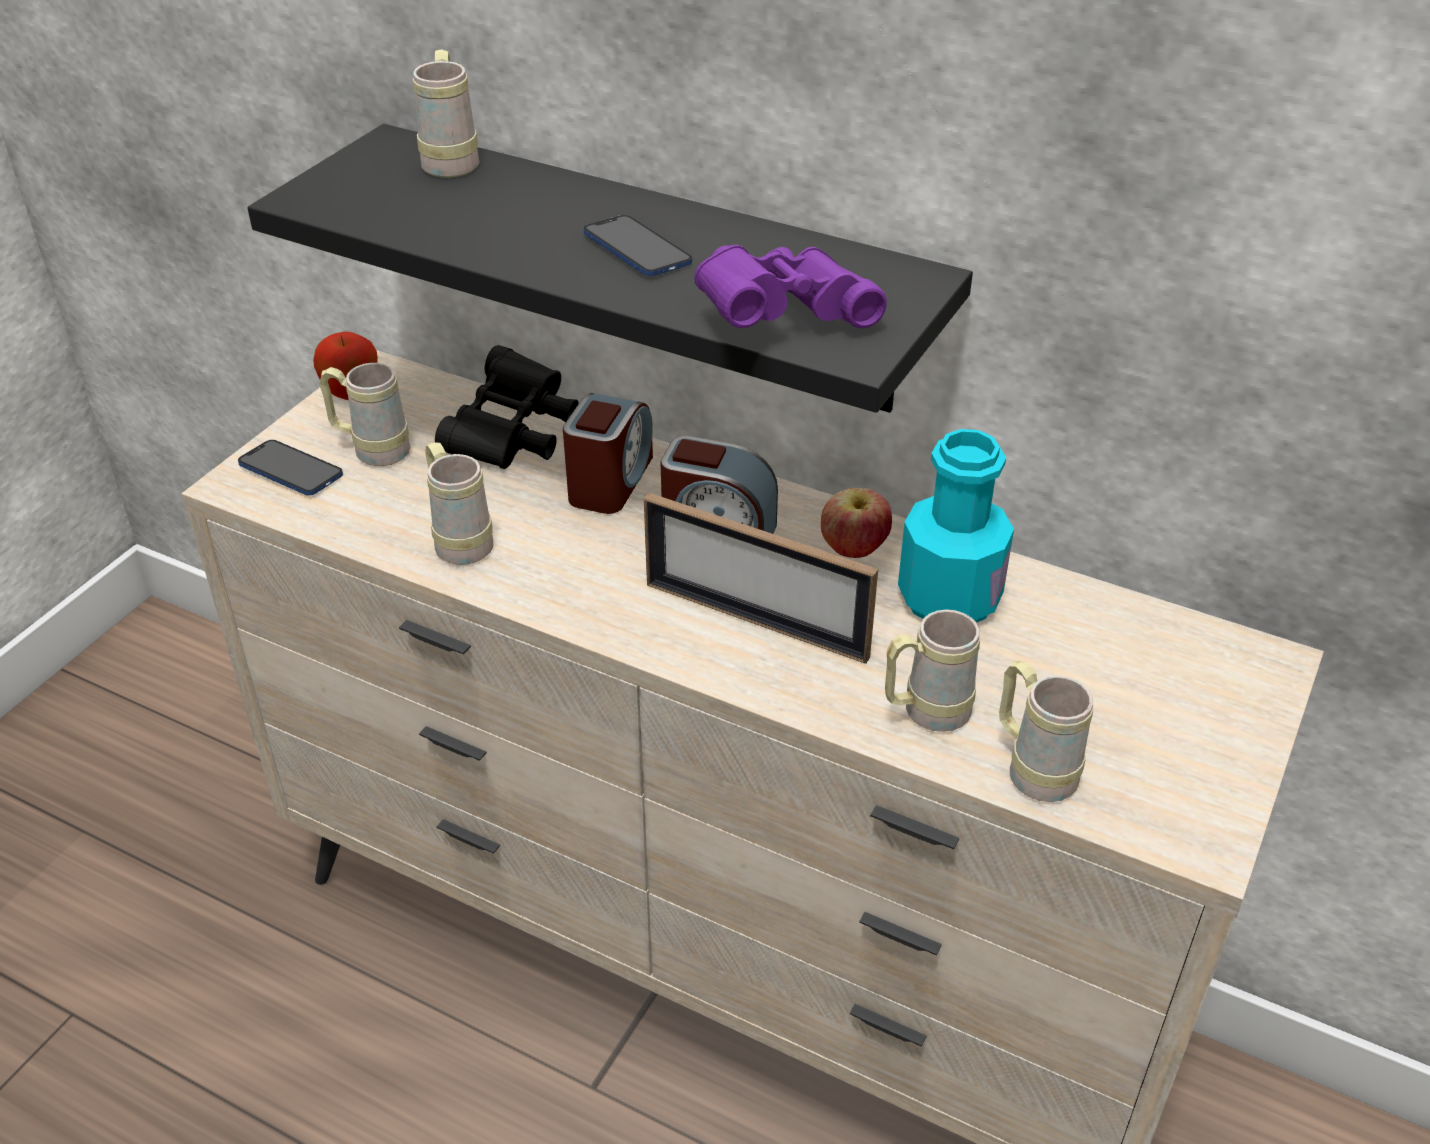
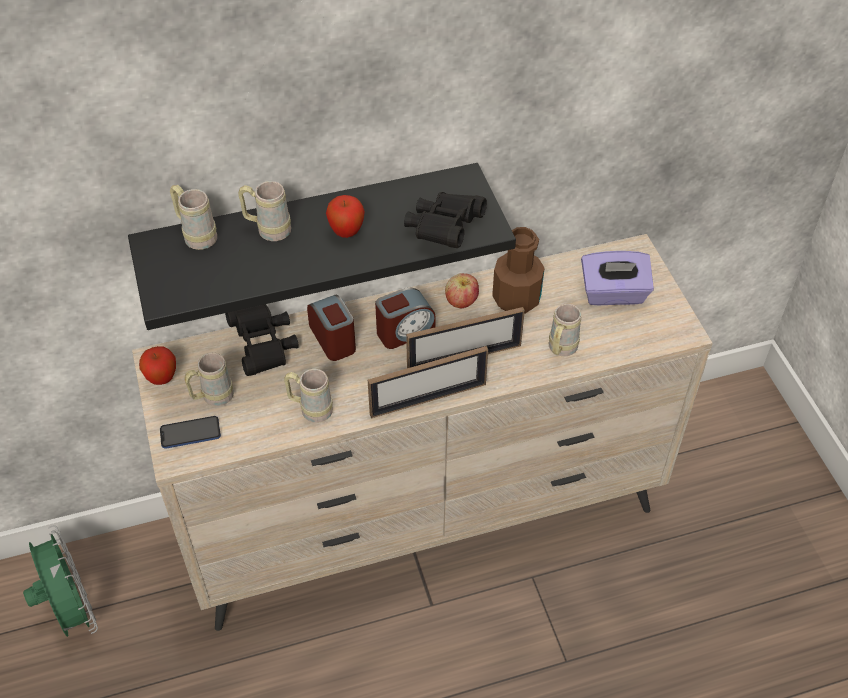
camera: 45 degrees left, 10 degrees up
phone [584,215,692,276] -> apple [326,195,365,238]
purple binoculars [694,245,887,328] -> black binoculars [404,192,487,248]
turquoise bottle [898,429,1014,623] -> brown bottle [492,227,545,314]
beige mug [999,661,1093,802] -> beige mug moved to [238,181,291,241]
none -> green fan [23,525,98,637]
none -> picture frame [368,346,488,418]
none -> purple tissue box [581,251,654,305]

